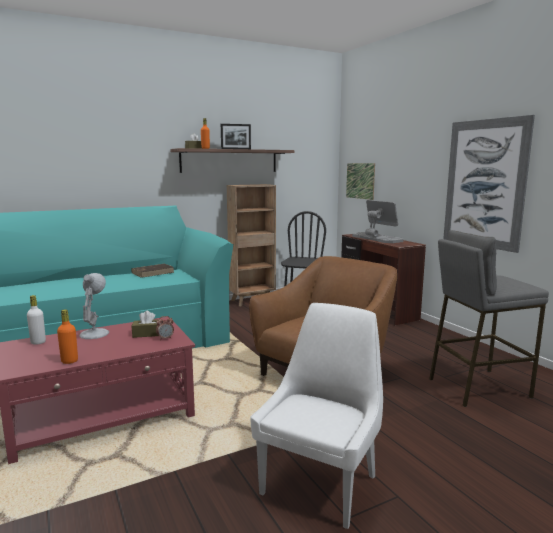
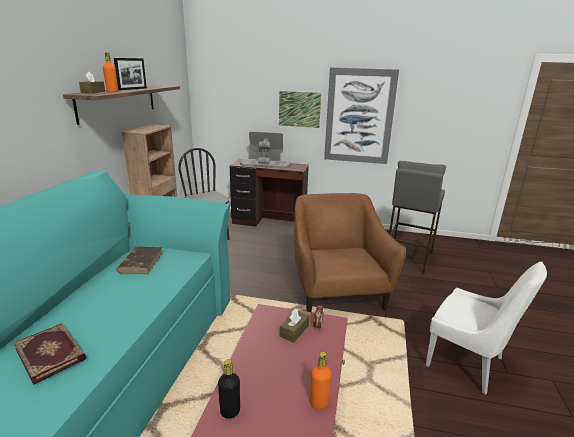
camera: 50 degrees left, 10 degrees up
white bottle [27,295,46,345] -> black bottle [218,359,240,419]
white table lamp [79,273,109,339] -> none
white chair [250,303,383,529] -> white chair turned 150 degrees clockwise [426,262,547,395]
picture [346,163,375,200] -> picture moved to [279,91,321,128]
none -> book [13,323,86,385]

